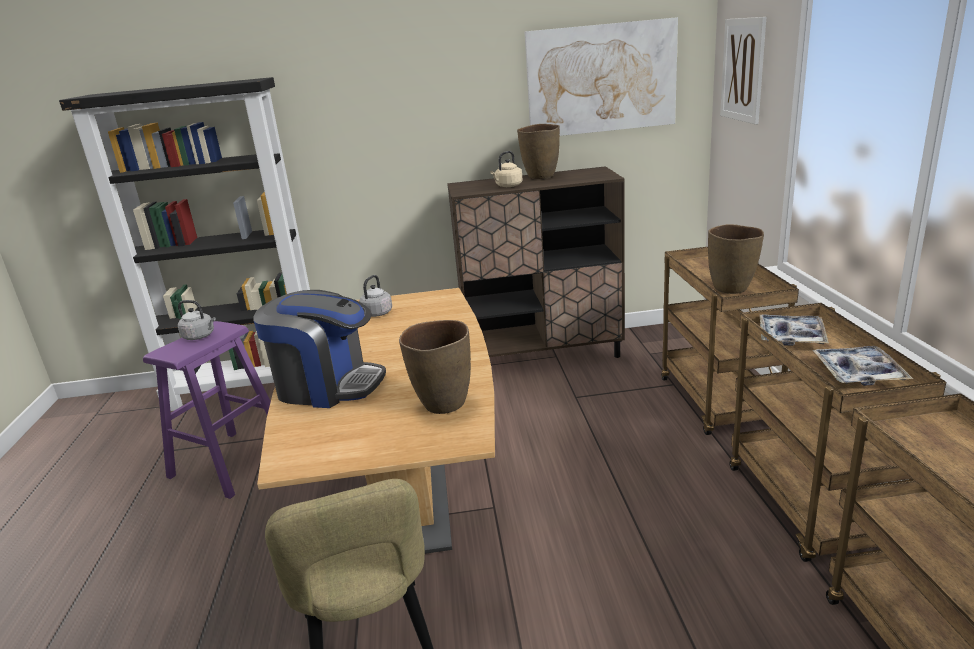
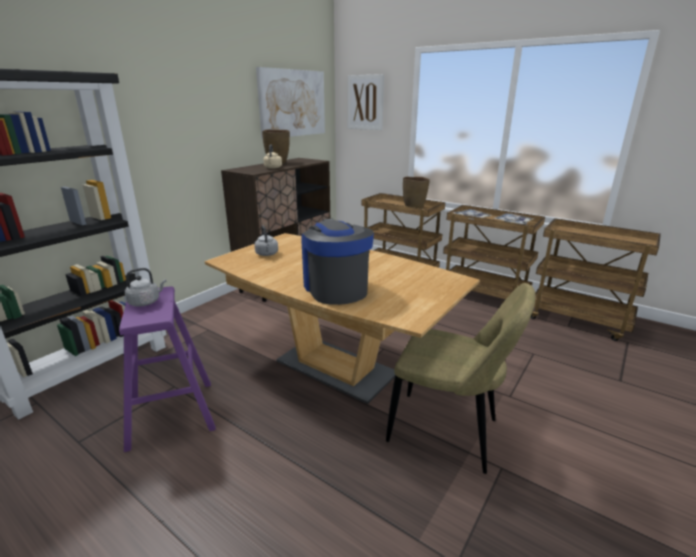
camera: 50 degrees left, 0 degrees up
coffee machine [253,290,386,408] -> coffee machine turned 75 degrees counterclockwise [301,218,374,305]
brown vase [399,320,471,414] -> none

